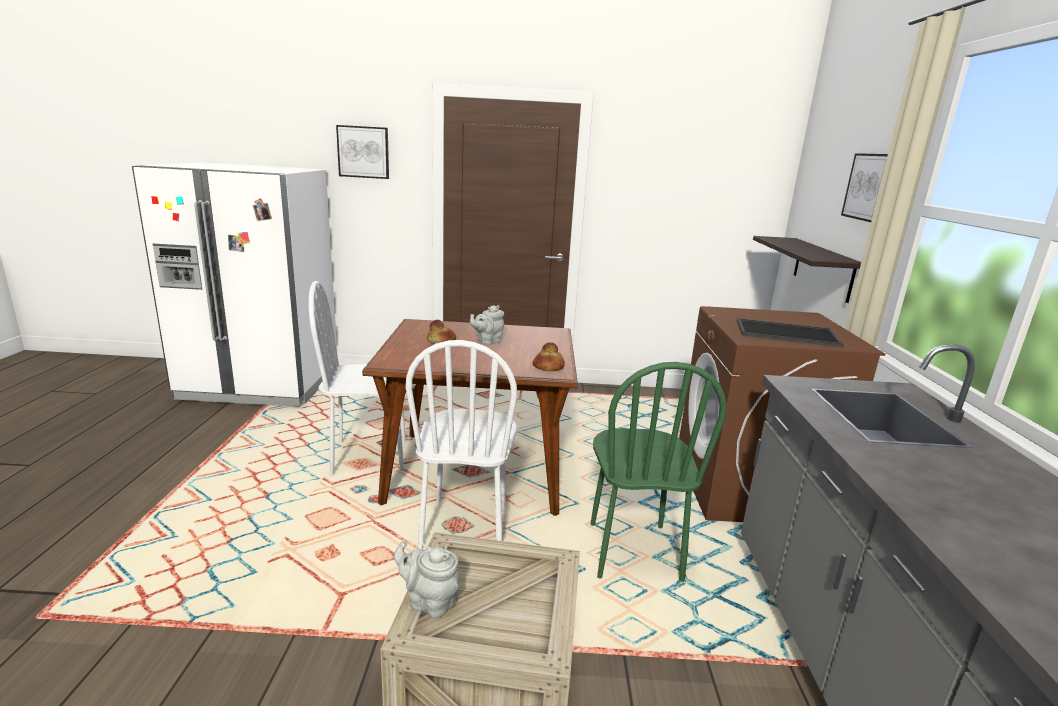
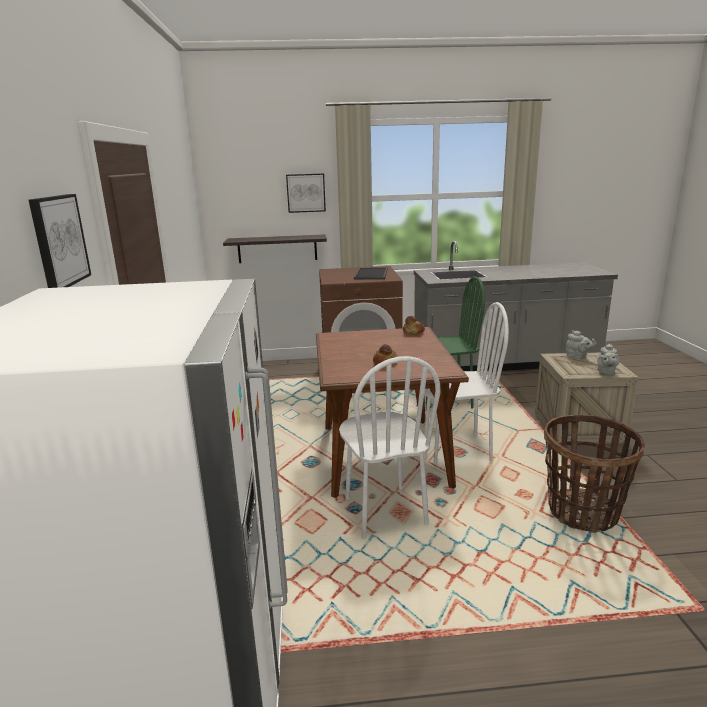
camera: 95 degrees left, 0 degrees up
grey teapot [470,305,504,345] -> grey teapot moved to [566,330,596,359]
none -> basket [544,415,645,533]

